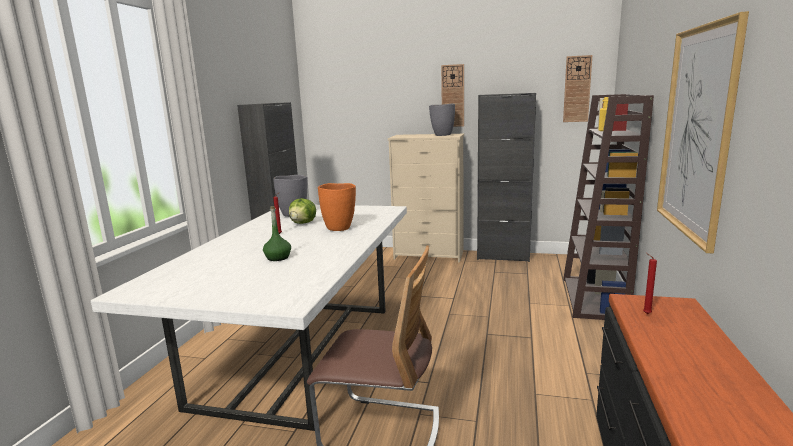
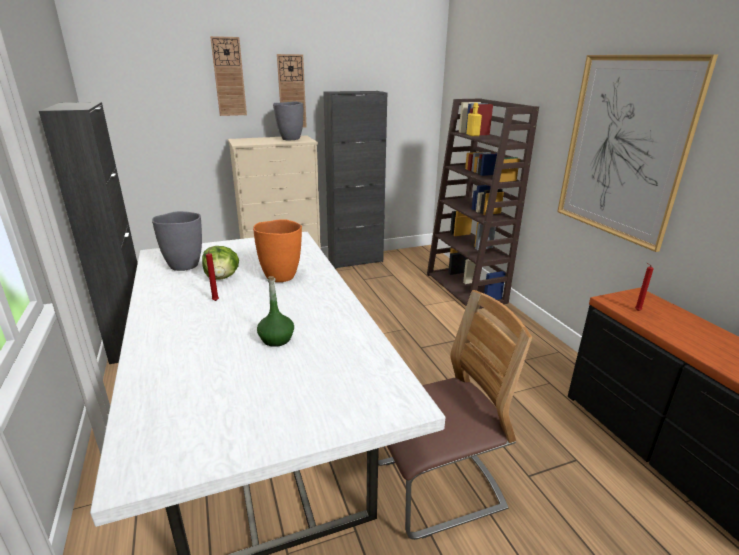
camera: 35 degrees left, 10 degrees up
wall clock [563,55,592,122] -> wall clock moved to [210,36,247,116]

